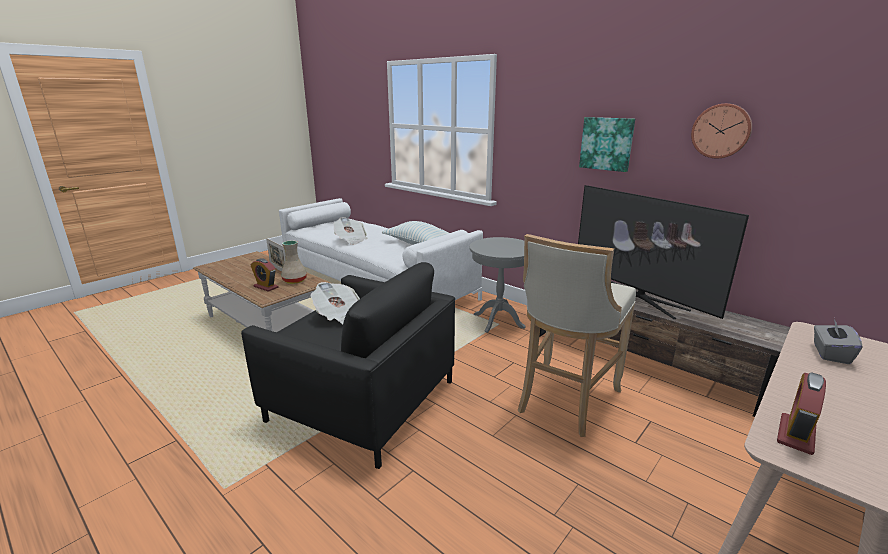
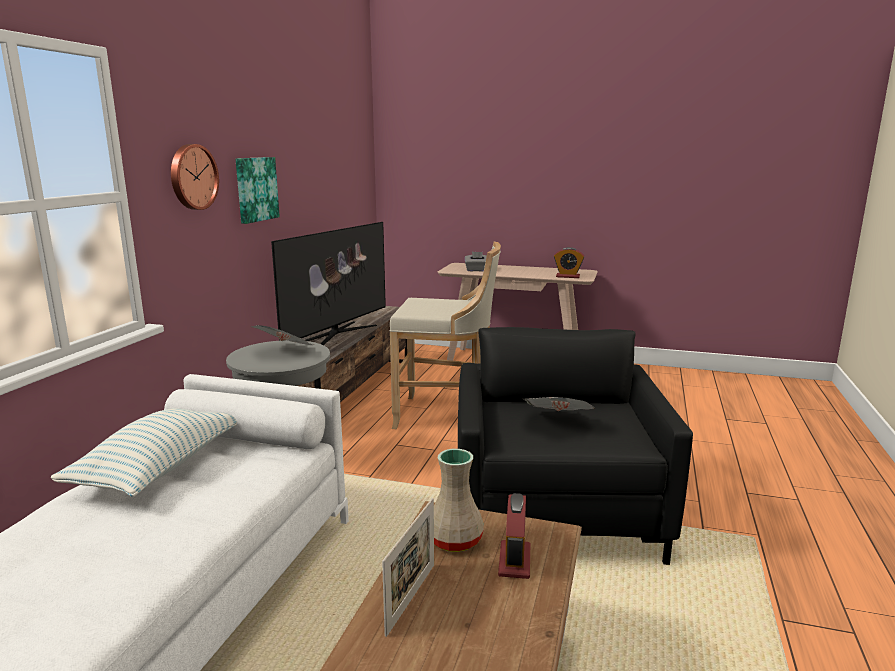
camera: 115 degrees left, 5 degrees down
newspaper [333,217,368,245] -> newspaper moved to [251,325,313,345]
wall clock [691,103,752,158] -> wall clock moved to [171,144,219,210]

